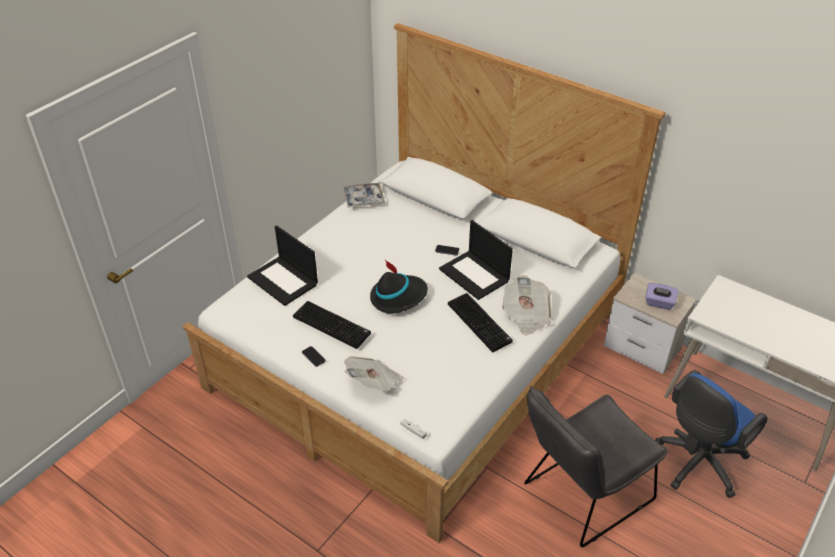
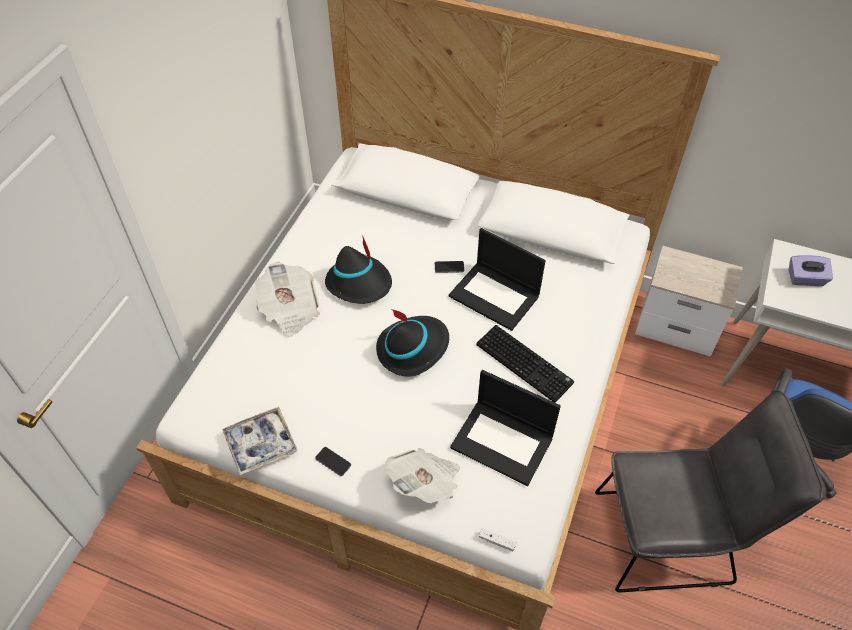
camera: 15 degrees left, 10 degrees up
laptop [247,225,318,306] -> laptop moved to [450,370,561,486]
keyboard [293,301,371,349] -> none
tray [344,183,385,208] -> tray moved to [222,407,297,475]
newspaper [502,275,552,336] -> newspaper moved to [255,262,320,337]
grey chair [524,386,668,547] -> grey chair turned 135 degrees counterclockwise [595,390,827,592]
purple tissue box [646,283,679,310] -> purple tissue box moved to [789,255,833,286]
none -> black hat [325,235,392,304]

